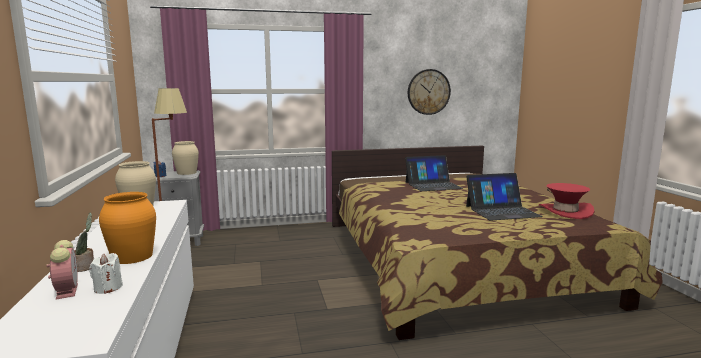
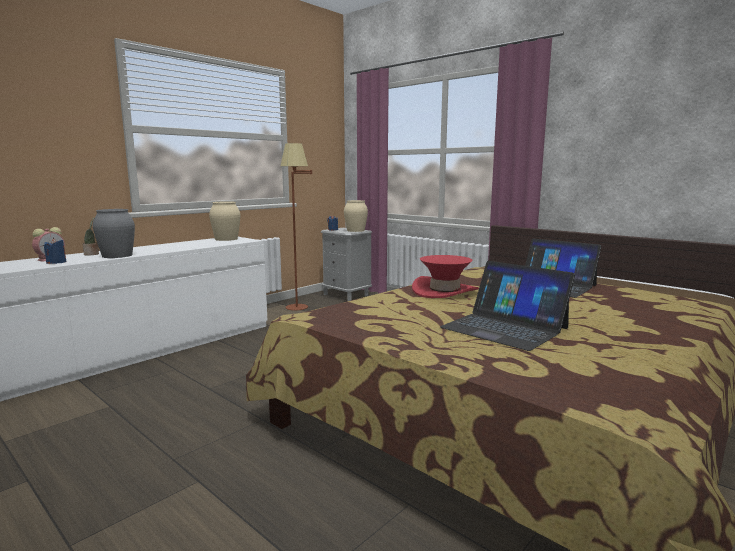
camera: 55 degrees right, 0 degrees up
white candle [89,253,123,294] -> blue candle [44,238,66,264]
orange vase [99,192,156,264] -> grey vase [93,209,135,258]
wall clock [408,69,451,115] -> none
red hat [539,183,594,219] -> red hat moved to [412,255,479,298]

